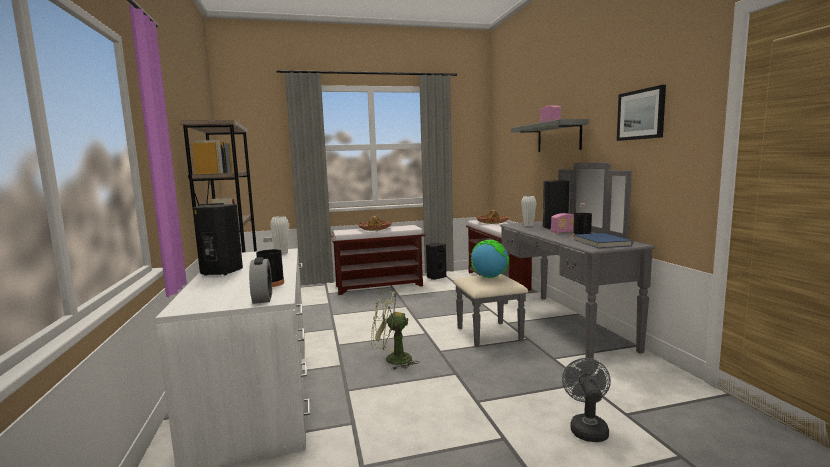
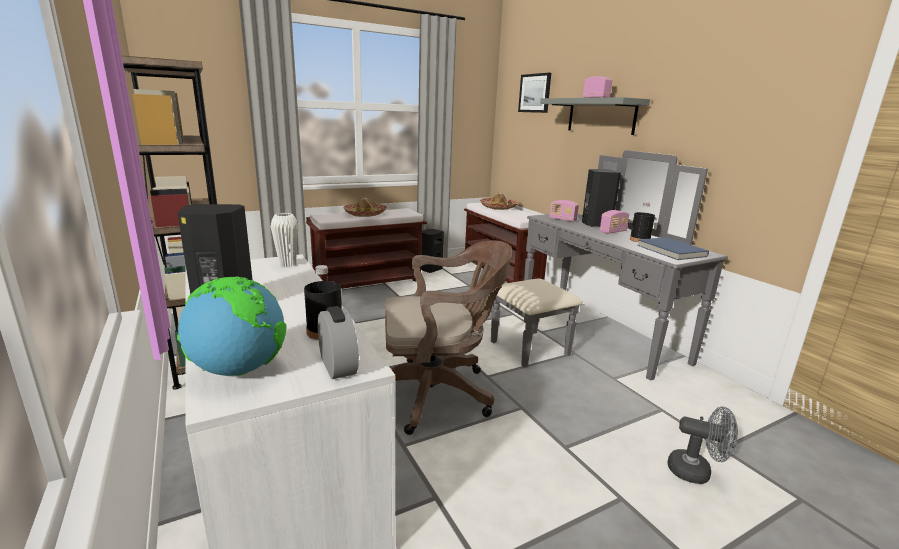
camera: 15 degrees left, 10 degrees up
green fan [371,291,419,370] -> brown office chair [385,240,512,435]
globe [471,240,509,278] -> globe moved to [177,277,287,376]
white vase [521,196,536,226] -> radio [549,200,579,222]
grey fan [562,358,611,442] -> grey fan turned 120 degrees clockwise [668,407,738,484]
picture [617,85,666,141] -> picture moved to [518,73,551,113]

